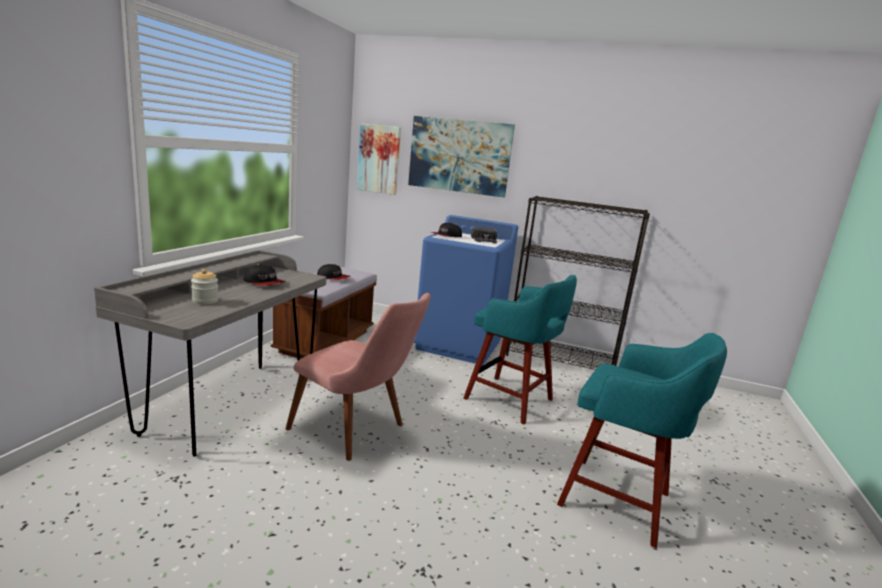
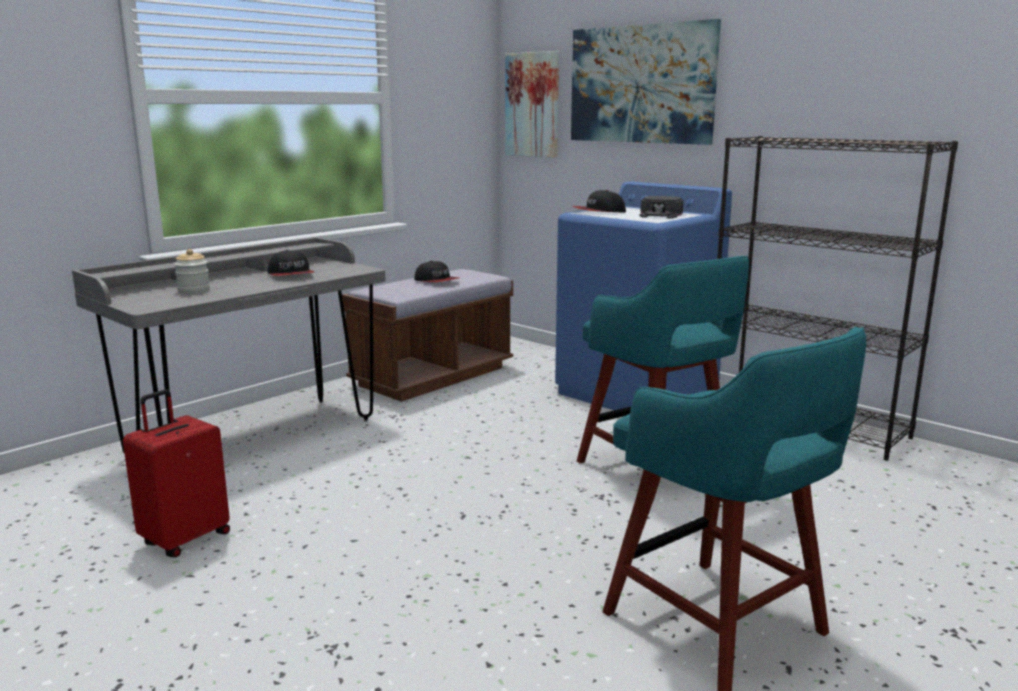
camera: 25 degrees right, 0 degrees up
pink chair [286,293,431,461] -> none
none -> red suitcase [123,390,230,557]

